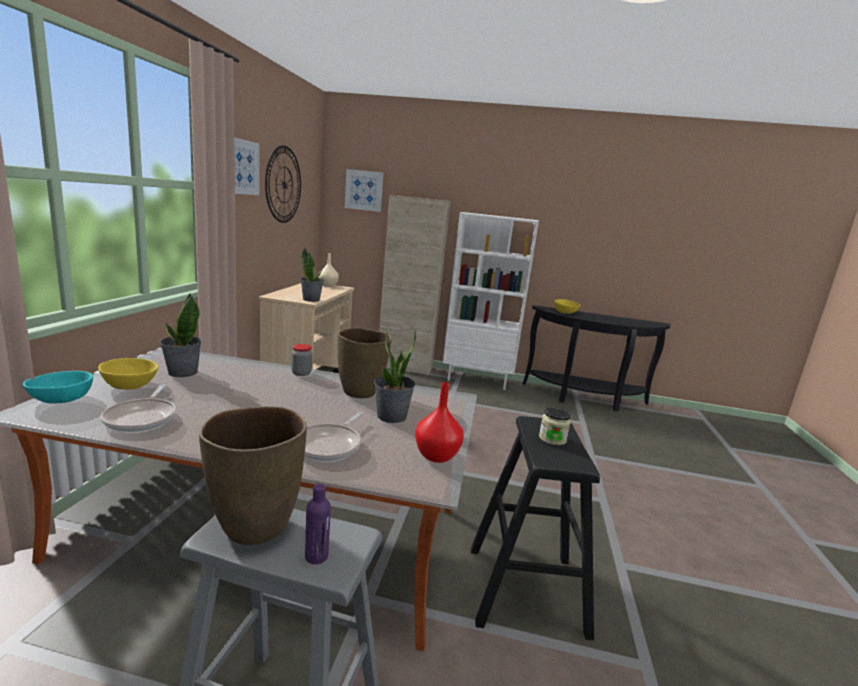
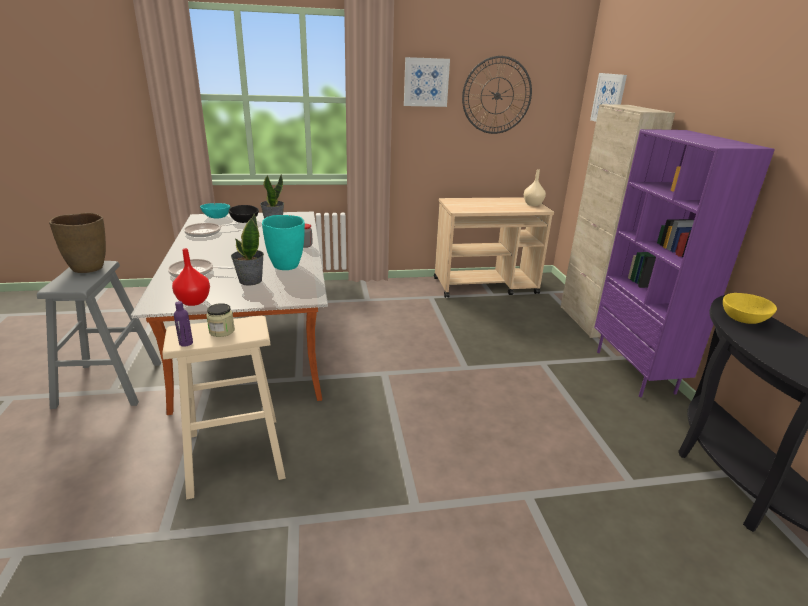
camera: 70 degrees right, 10 degrees up
yellow bowl [98,358,158,390] -> black bowl [229,205,259,223]
potted plant [301,248,324,302] -> none
purple bottle [305,484,331,564] -> purple bottle moved to [174,301,193,347]
brown vase [338,328,392,398] -> turquoise vase [262,215,305,270]
white bookcase [443,212,539,390] -> purple bookcase [594,129,775,397]
black stool [471,416,600,640] -> beige stool [162,316,286,499]

